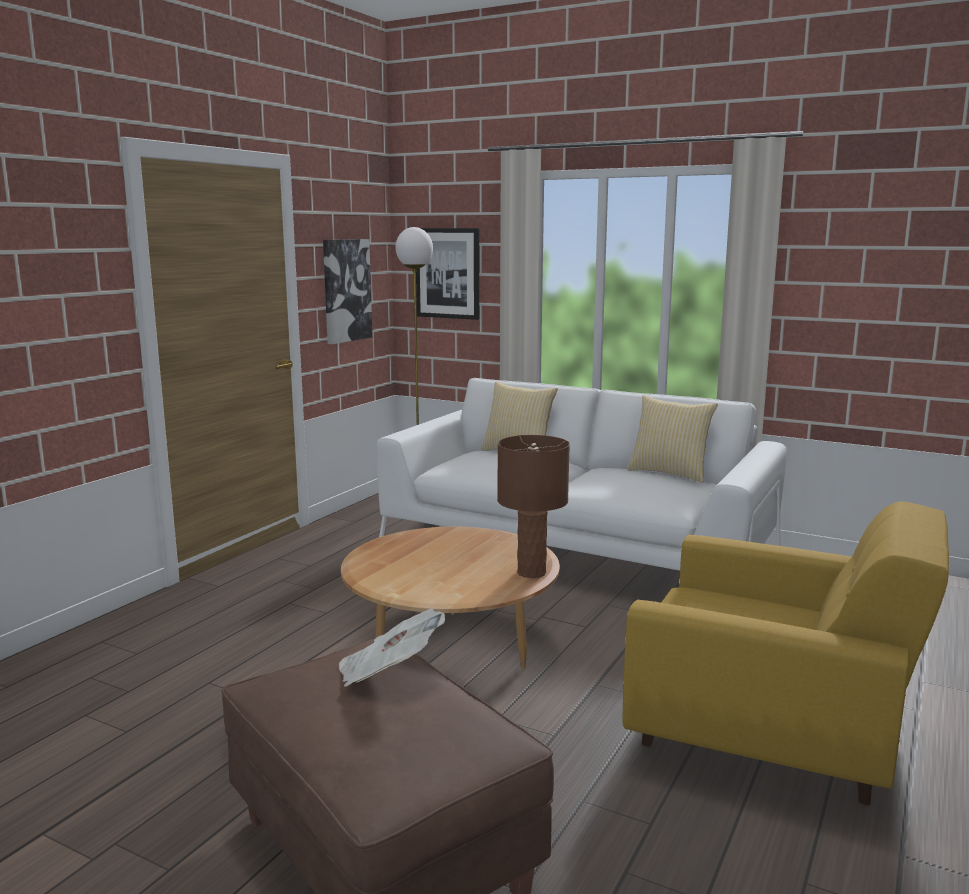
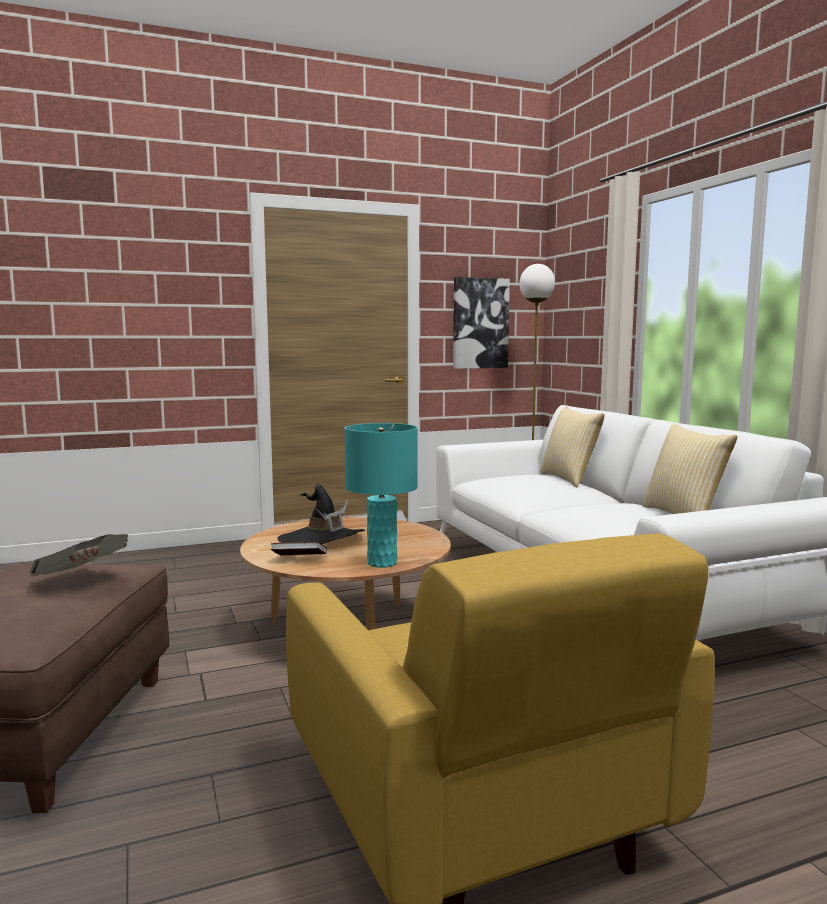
camera: 40 degrees right, 5 degrees down
picture [416,228,479,320] -> none
brown table lamp [497,435,570,578] -> turquoise table lamp [345,423,418,568]
none -> book [271,542,327,555]
none -> black hat [277,484,365,544]

